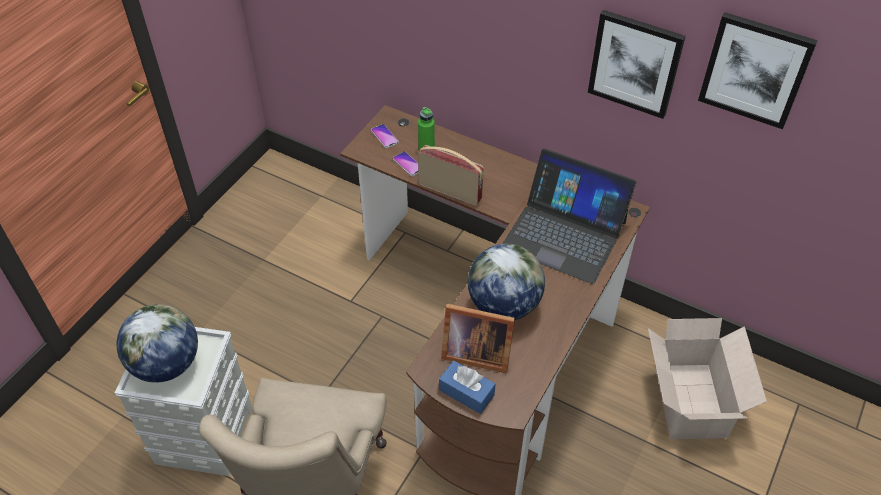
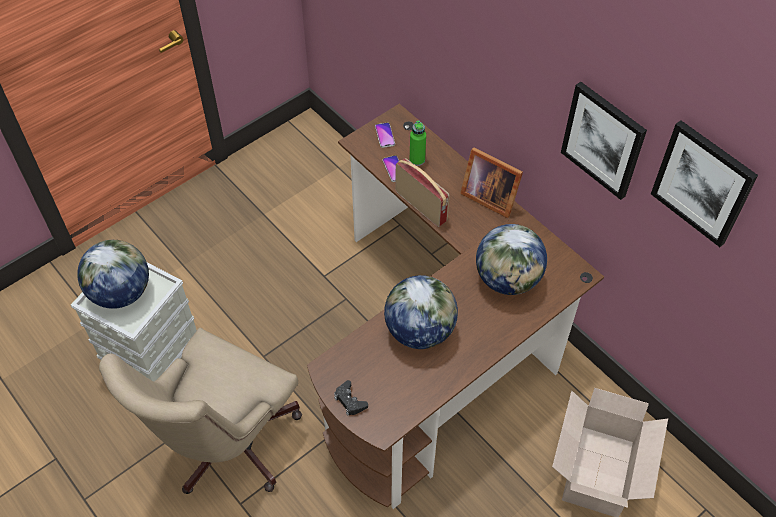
camera: 20 degrees right, 5 degrees up
blue tissue box [439,361,496,414] -> black game controller [334,380,368,416]
picture frame [441,304,515,373] -> picture frame moved to [460,147,523,218]
laptop [502,148,636,284] -> globe [476,224,547,295]

